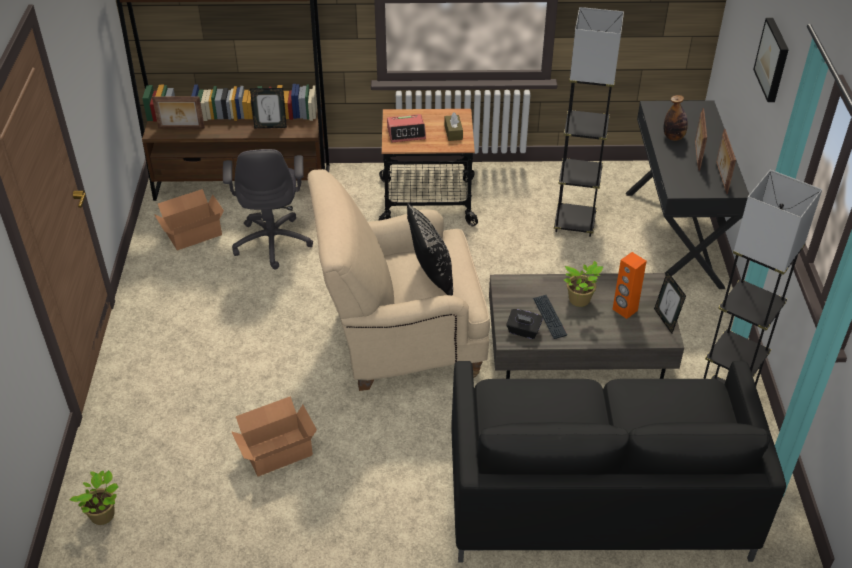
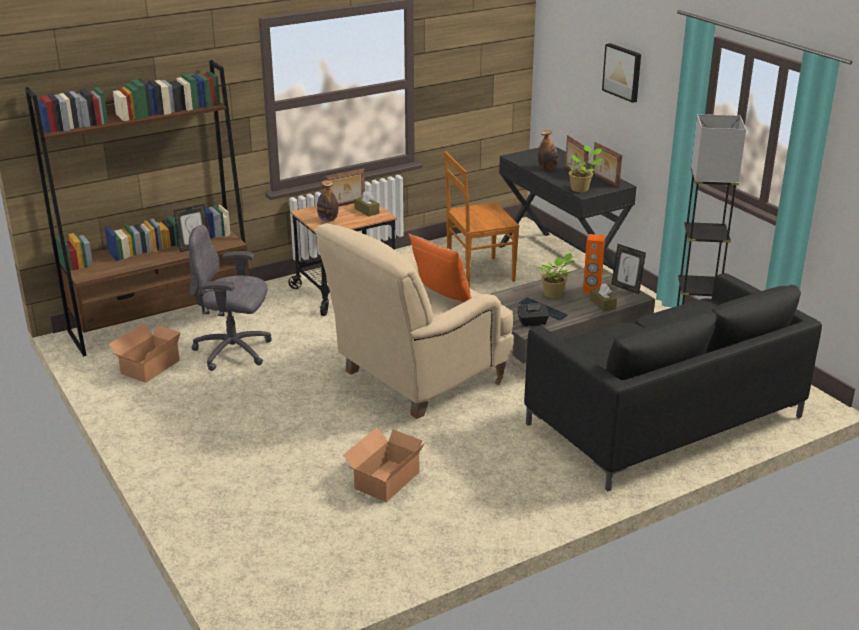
camera: 30 degrees left, 15 degrees down
potted plant [70,470,118,525] -> potted plant moved to [567,146,603,192]
picture frame [152,96,205,129] -> picture frame moved to [325,168,365,207]
grey office chair [223,149,313,269] -> grey office chair turned 135 degrees clockwise [189,225,272,371]
alarm clock [387,114,426,143] -> bottle [317,180,338,222]
black pillow [407,202,453,296] -> orange pillow [408,233,472,302]
black floor lamp [554,7,624,237] -> brown chair [444,151,520,288]
none -> brown tissue box [590,283,617,312]

